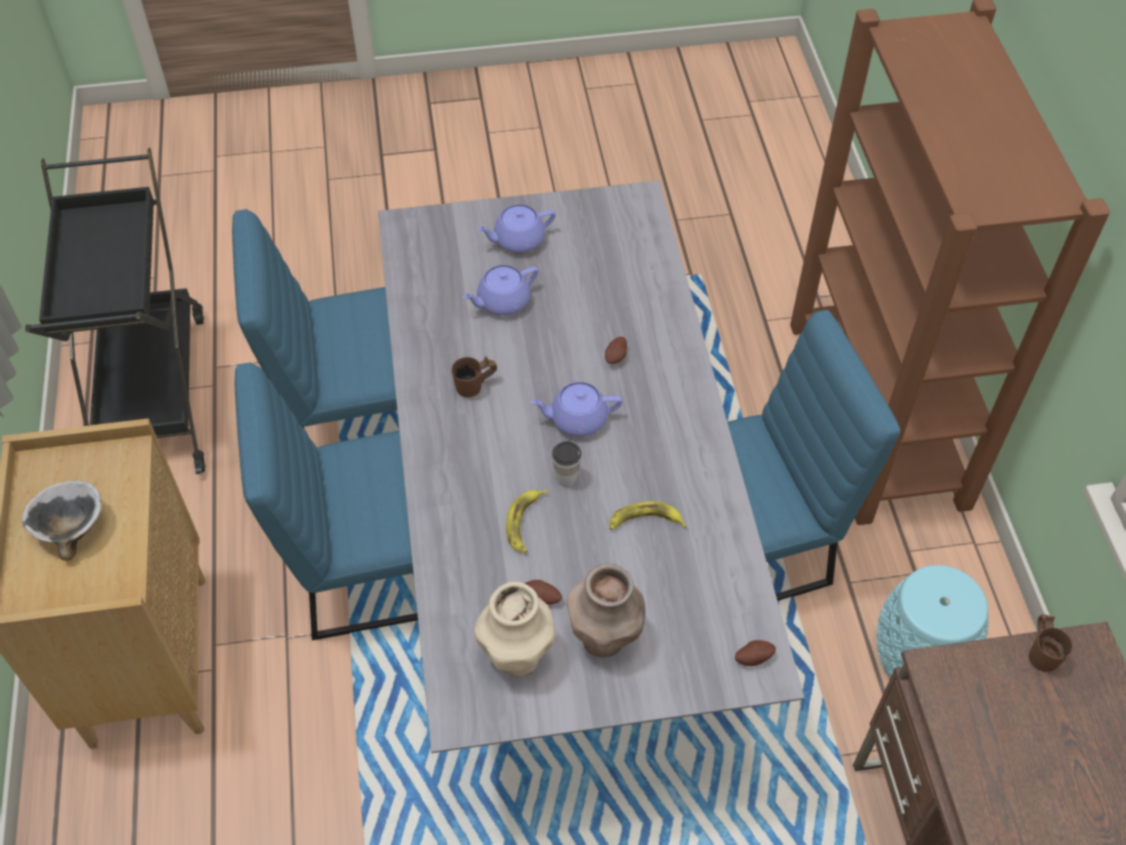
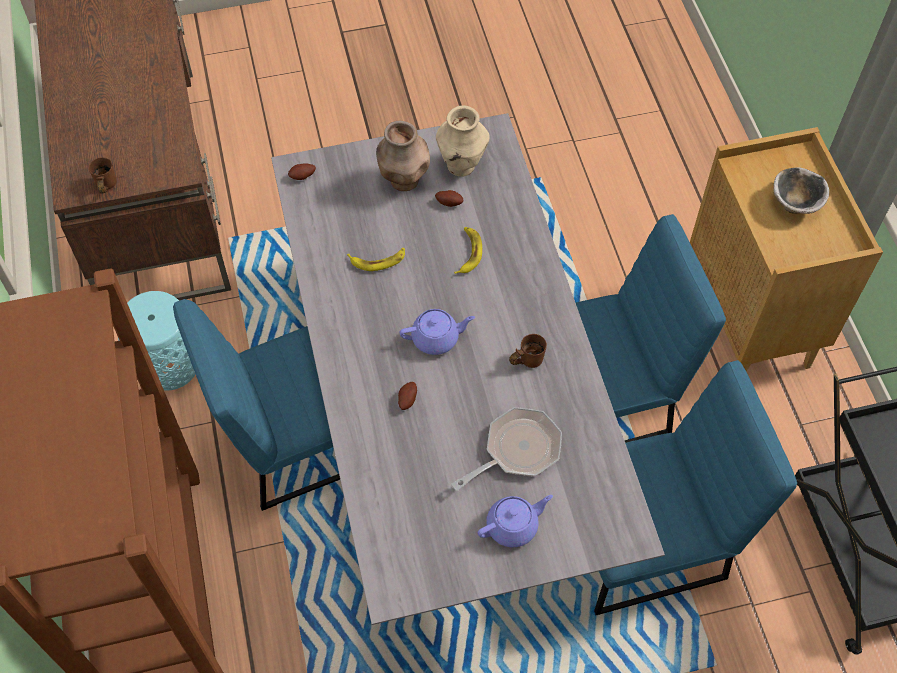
camera: 175 degrees right, 5 degrees up
purple teapot [462,265,538,316] -> frying pan [451,407,562,491]
cup [552,441,581,487] -> none

